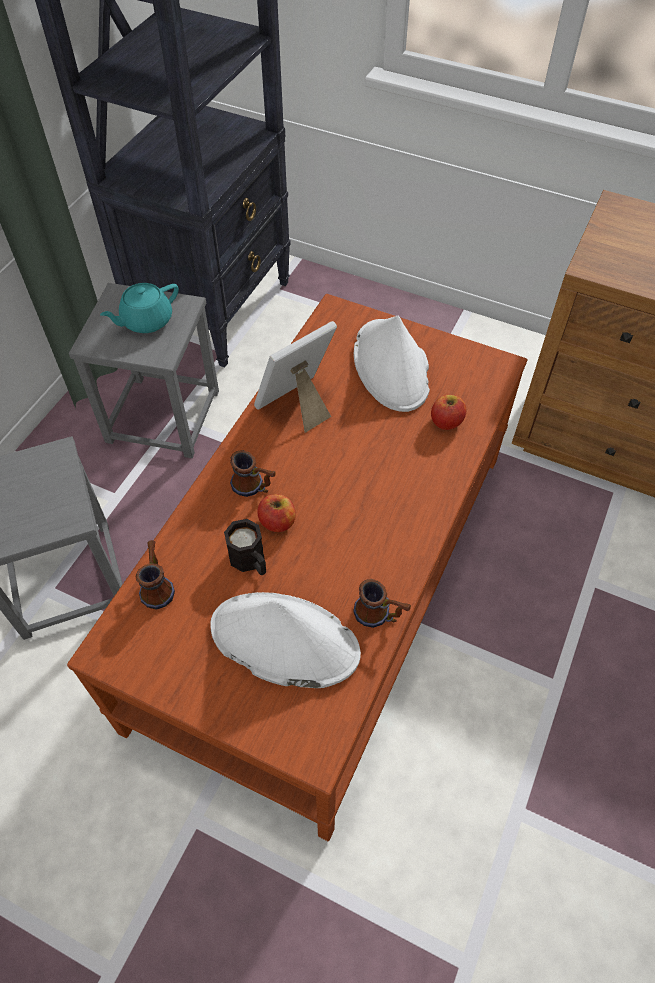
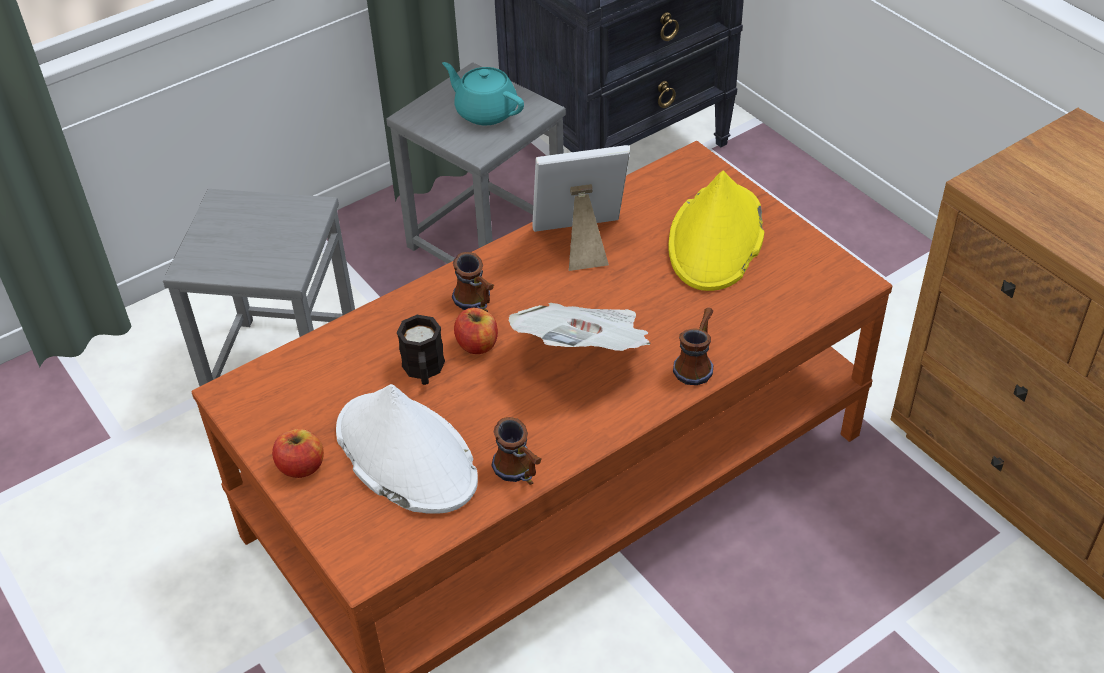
camera: 30 degrees right, 10 degrees down
turquoise teapot [100,283,179,333] -> turquoise teapot turned 45 degrees clockwise [442,62,524,125]
mug [136,540,175,610] -> mug moved to [673,308,713,385]
white hat [354,316,430,412] -> yellow hat [669,170,764,291]
apple [431,395,466,430] -> apple moved to [272,429,324,478]
none -> newspaper [508,303,650,351]

